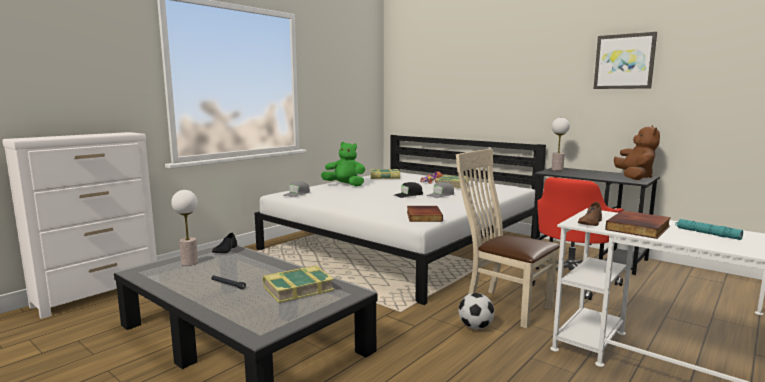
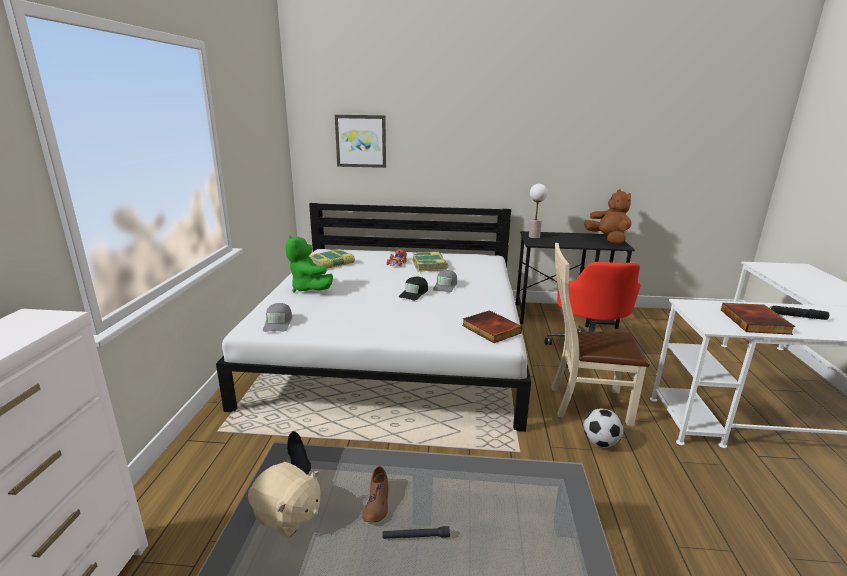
camera: 35 degrees left, 10 degrees up
table lamp [171,190,198,266] -> beige plush toy [248,462,320,538]
book [263,265,334,303] -> none
green plush toy [321,142,365,187] -> green plush toy turned 105 degrees counterclockwise [285,235,333,293]
brown shoe [578,202,602,226] -> brown shoe moved to [362,466,389,522]
picture [594,32,657,89] -> picture moved to [335,115,386,168]
turquoise flashlight [675,219,743,240] -> black flashlight [770,306,829,320]

